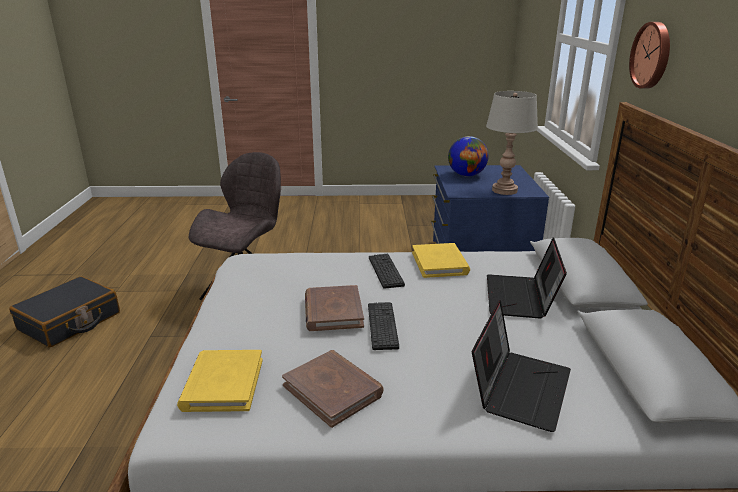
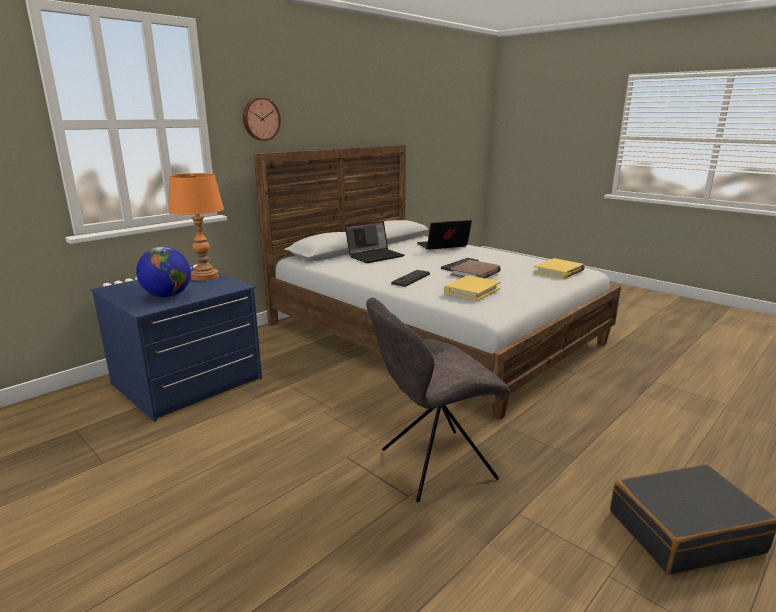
camera: 135 degrees left, 5 degrees down
brown book [282,350,384,428] -> none
yellow book [412,243,470,278] -> yellow book moved to [444,275,501,301]
grey table lamp [486,91,538,195] -> orange table lamp [168,173,224,281]

